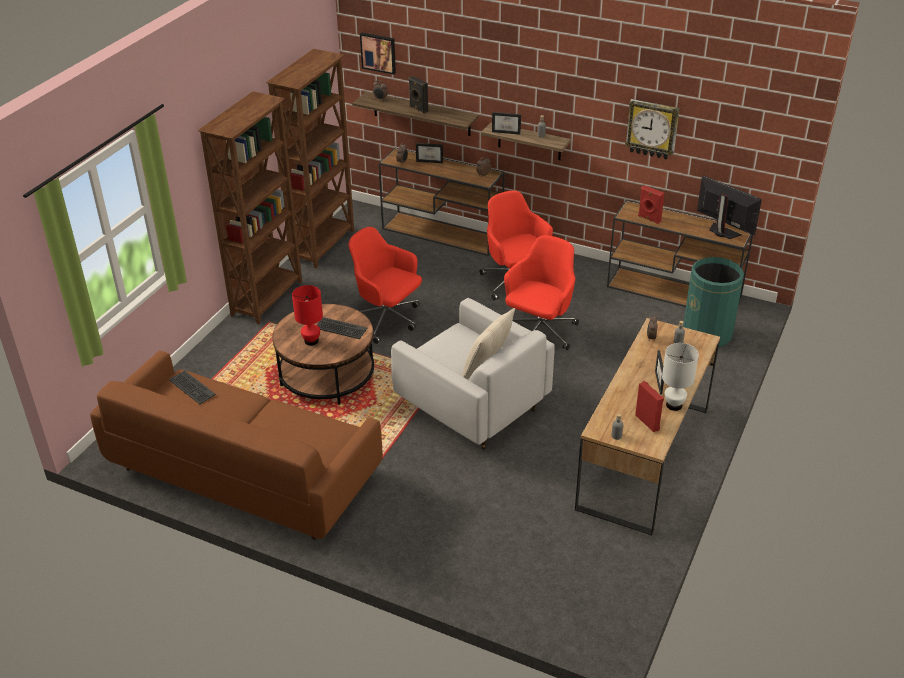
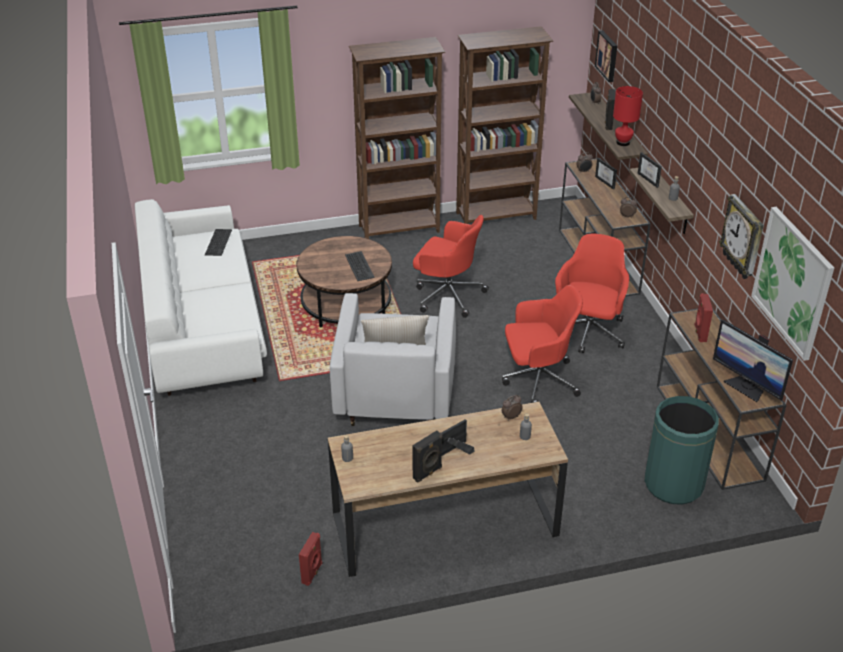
camera: 50 degrees right, 0 degrees up
brown sofa [90,350,383,540] -> white sofa [135,199,267,396]
red table lamp [292,285,323,346] -> red table lamp moved to [613,86,643,146]
red office chair [348,227,422,344] -> red office chair turned 120 degrees clockwise [413,215,489,318]
red speaker [635,381,664,432] -> red speaker moved to [299,532,322,586]
white table lamp [662,343,699,411] -> black speaker [412,430,442,483]
monitor [697,175,762,239] -> monitor turned 135 degrees clockwise [713,320,793,402]
none -> picture [751,207,834,361]

